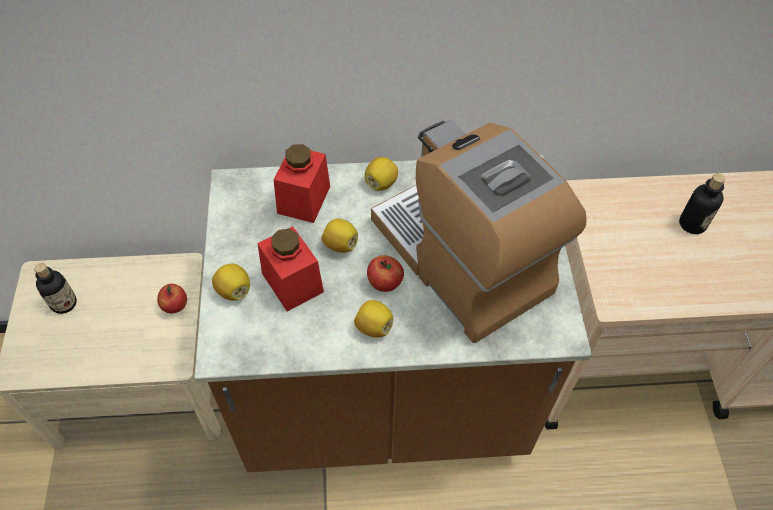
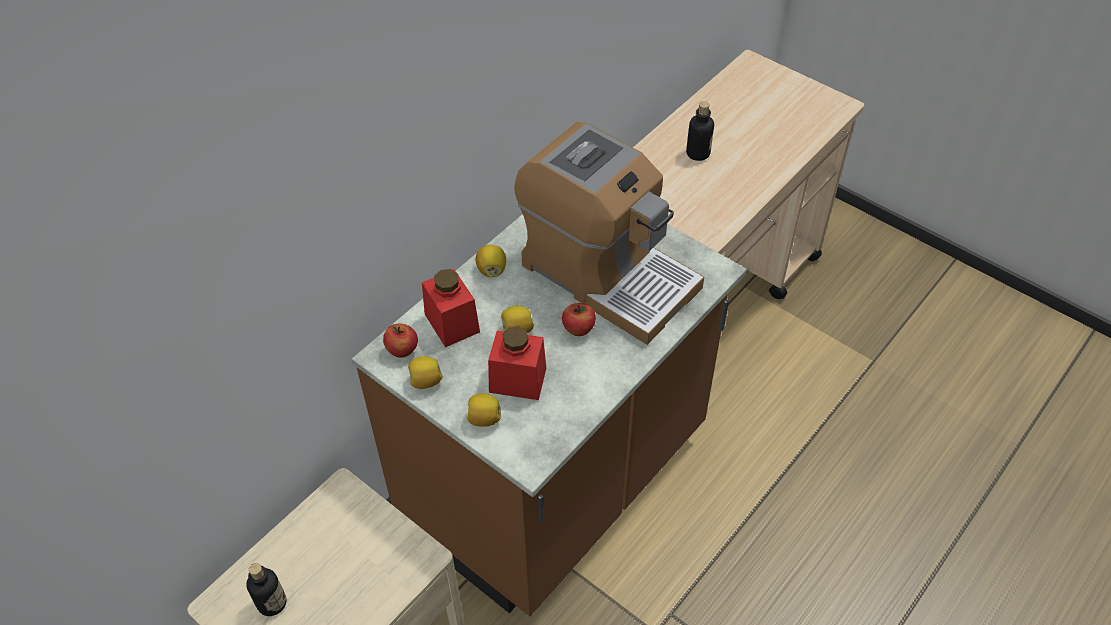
camera: 45 degrees left, 5 degrees down
apple [157,284,187,313] -> apple moved to [383,324,418,358]
lemon [354,300,393,338] -> lemon moved to [408,356,443,389]
coffee machine [371,120,587,343] -> coffee machine turned 150 degrees counterclockwise [514,122,704,345]

